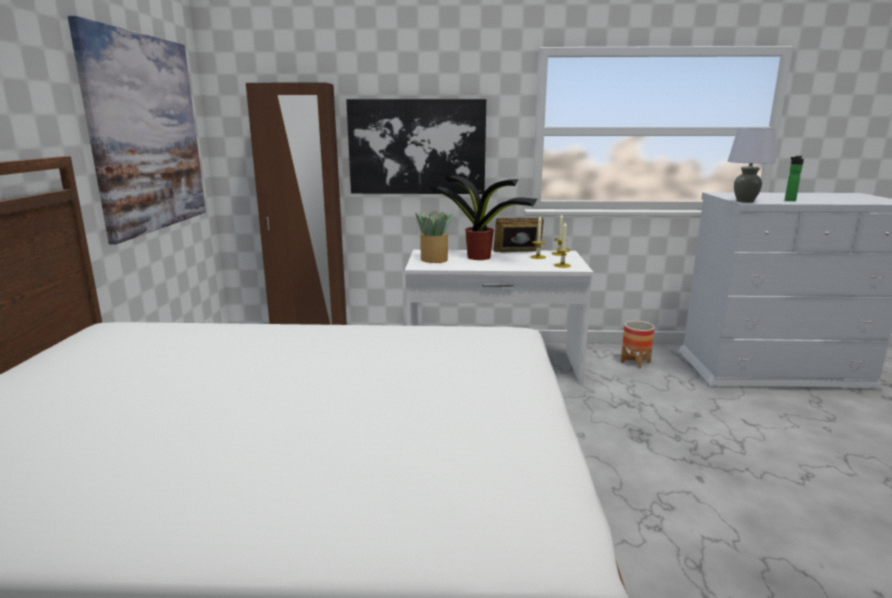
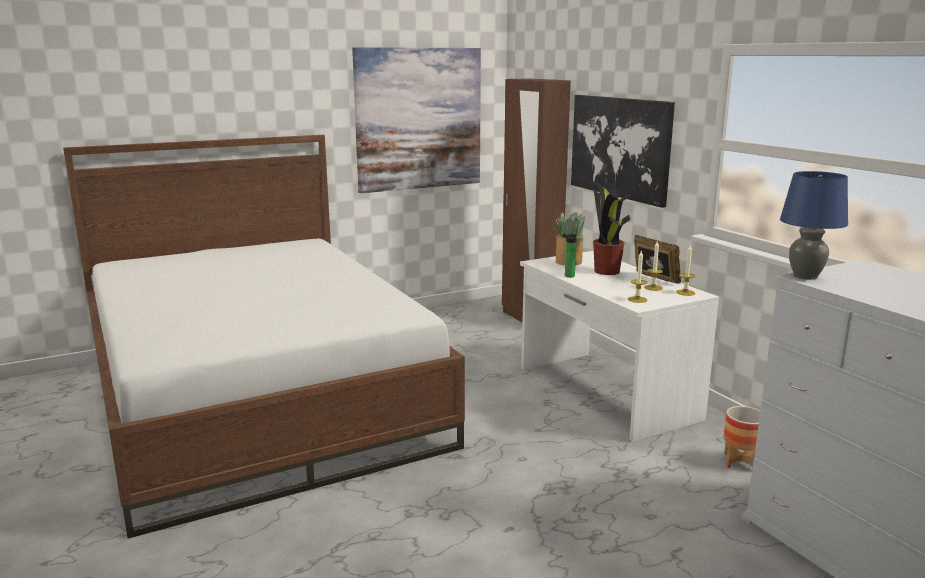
camera: 60 degrees right, 0 degrees up
grey table lamp [728,128,776,203] -> blue table lamp [780,171,848,280]
bottle [785,156,804,201] -> bottle moved to [562,234,577,278]

